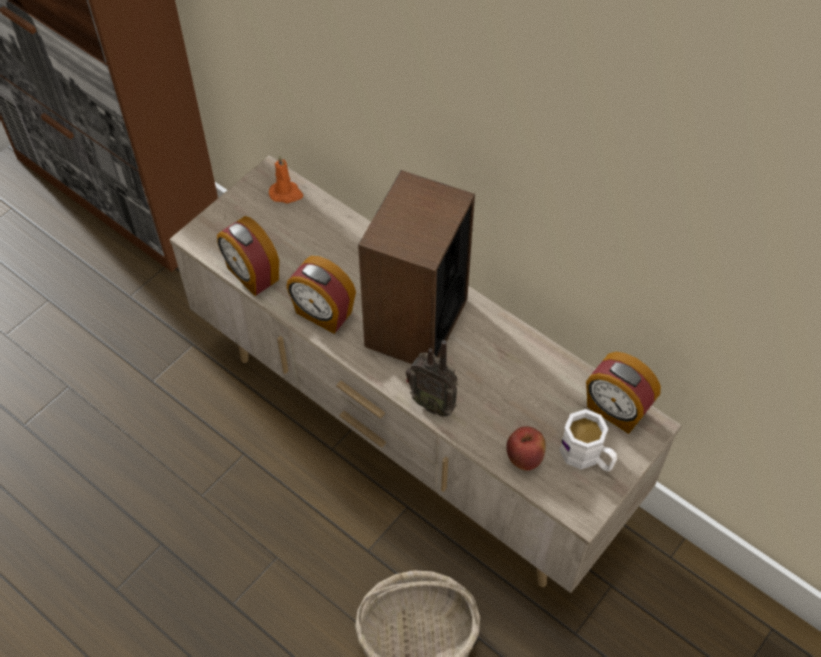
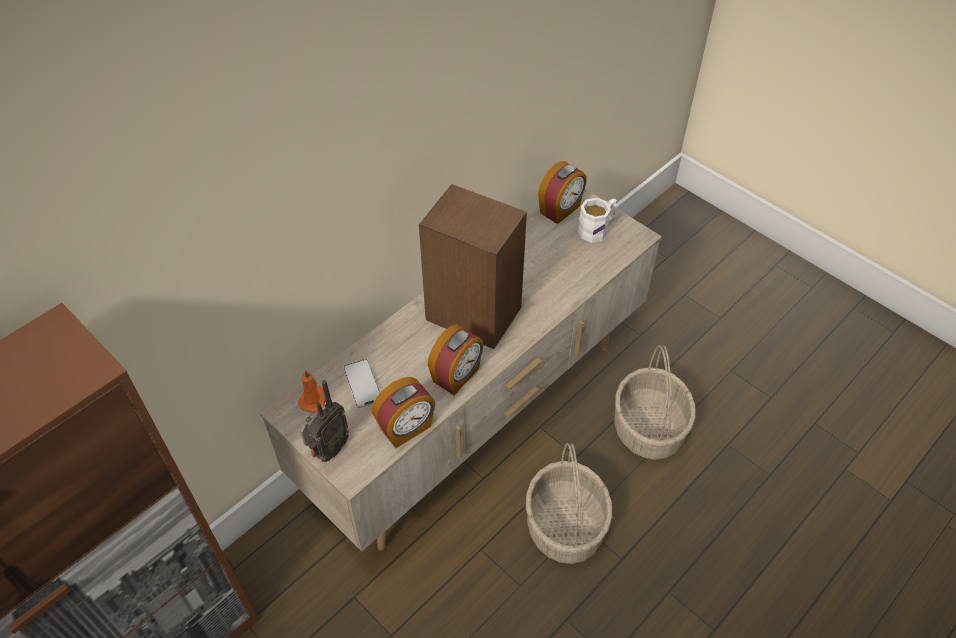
camera: 85 degrees left, 5 degrees down
radio [406,340,458,417] -> radio moved to [300,380,349,462]
apple [506,426,546,470] -> none
none -> phone [344,359,380,408]
none -> basket [526,443,612,564]

